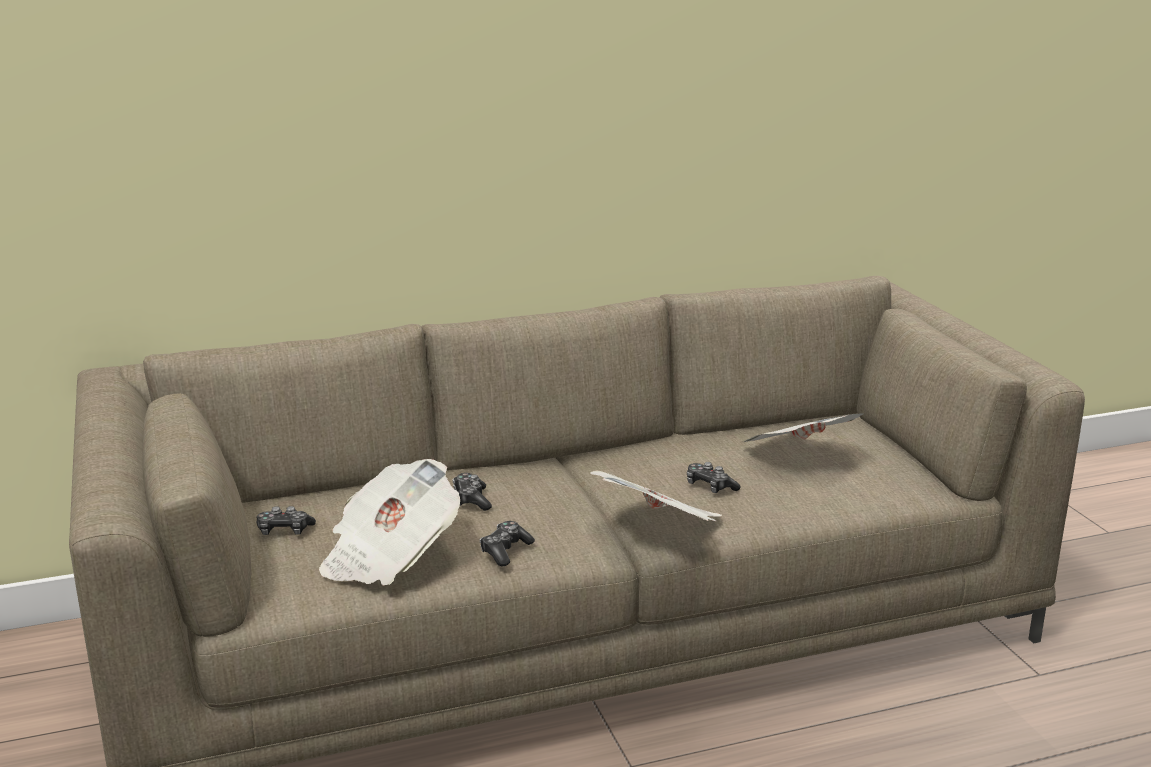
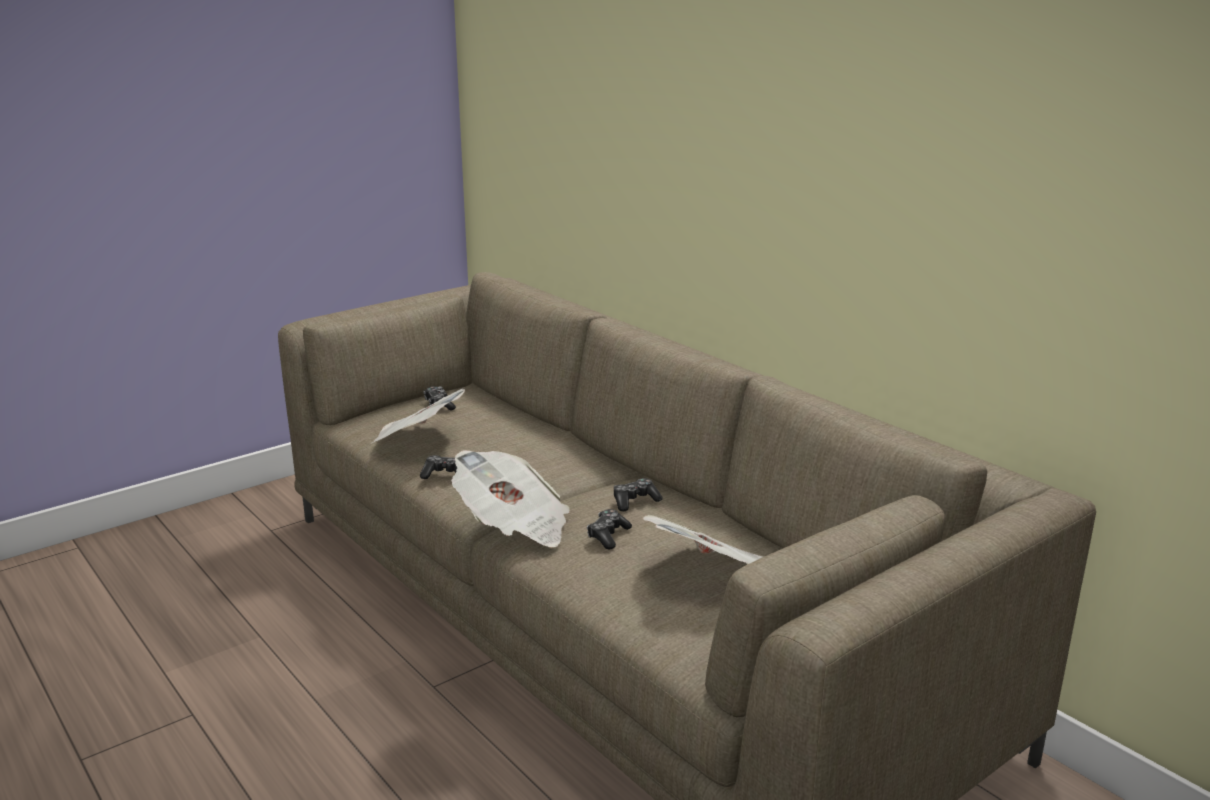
camera: 70 degrees right, 0 degrees up
game controller [453,473,492,511] -> game controller moved to [614,478,663,511]

